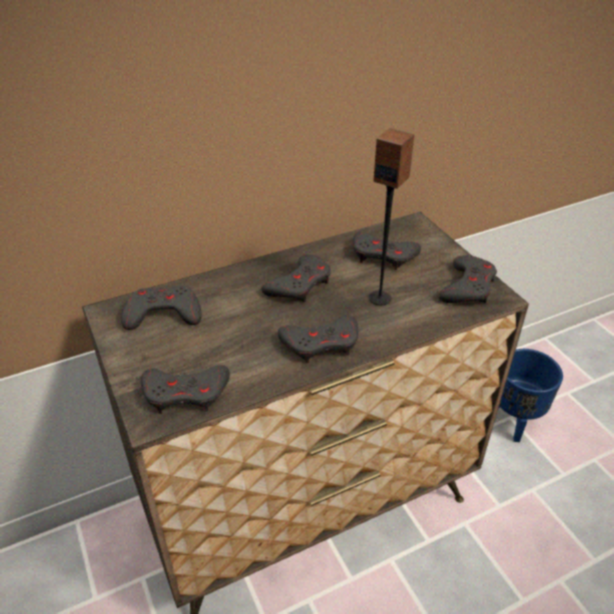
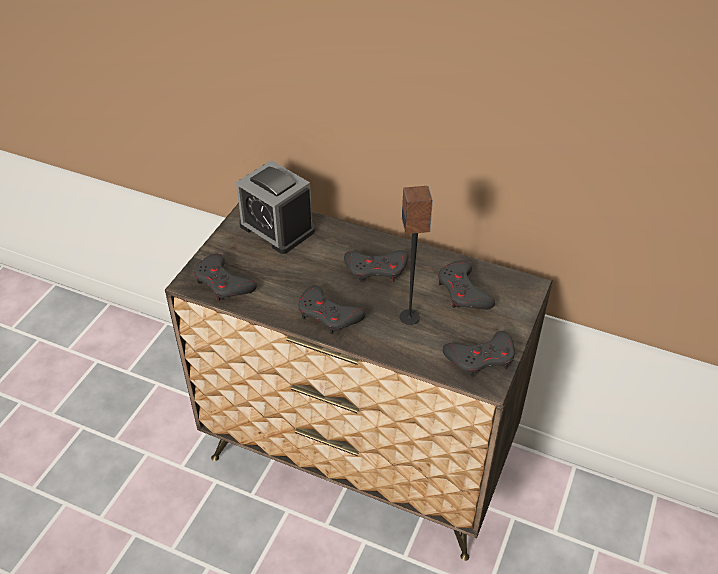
camera: 50 degrees right, 5 degrees up
grey game controller [121,286,201,330] -> alarm clock [236,160,315,254]
blue planter [498,349,563,442] -> none

